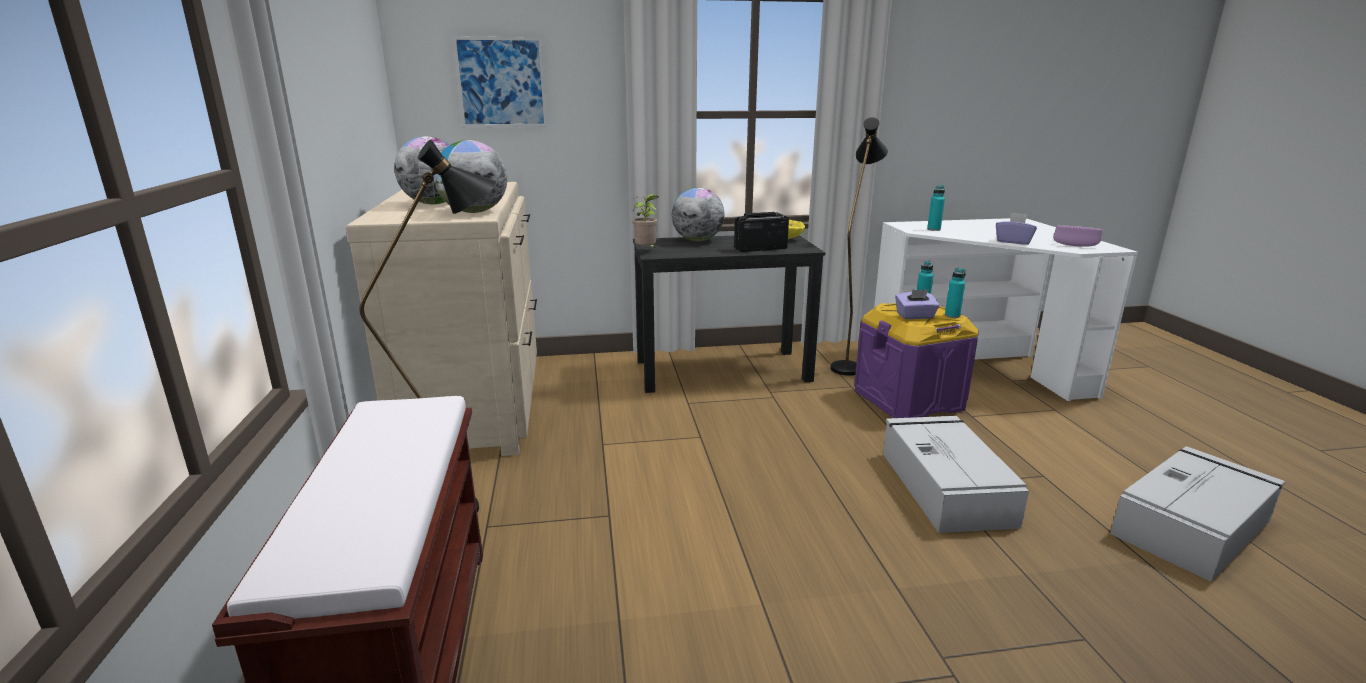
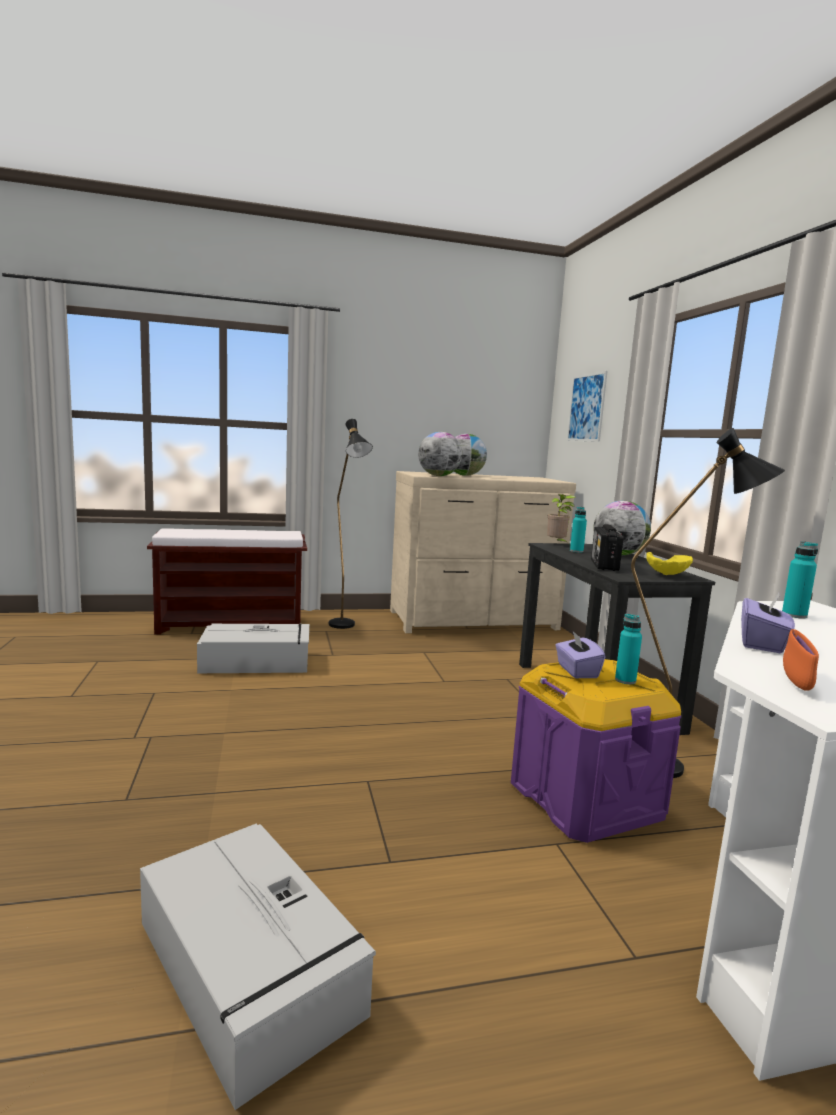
camera: 85 degrees right, 10 degrees down
radio [734,212,789,252] -> radio turned 150 degrees counterclockwise [591,524,623,571]
grey storage box [883,416,1029,533] -> grey storage box moved to [197,624,309,673]
turquoise bottle [945,268,966,318] -> turquoise bottle moved to [570,507,587,553]
purple bowl [1053,225,1102,247] -> orange bowl [783,629,819,690]

